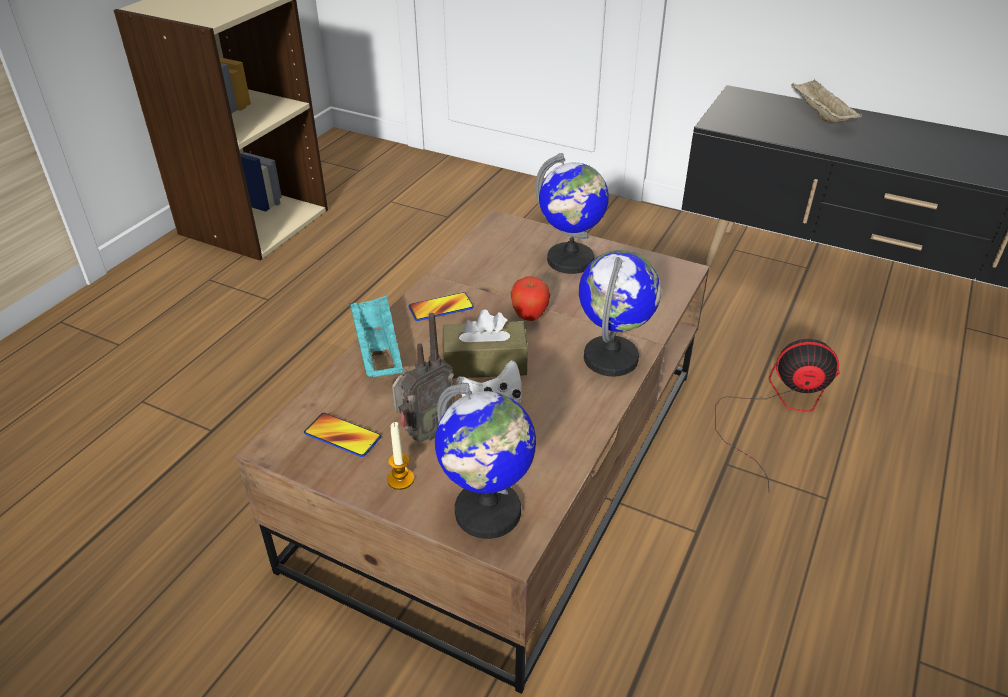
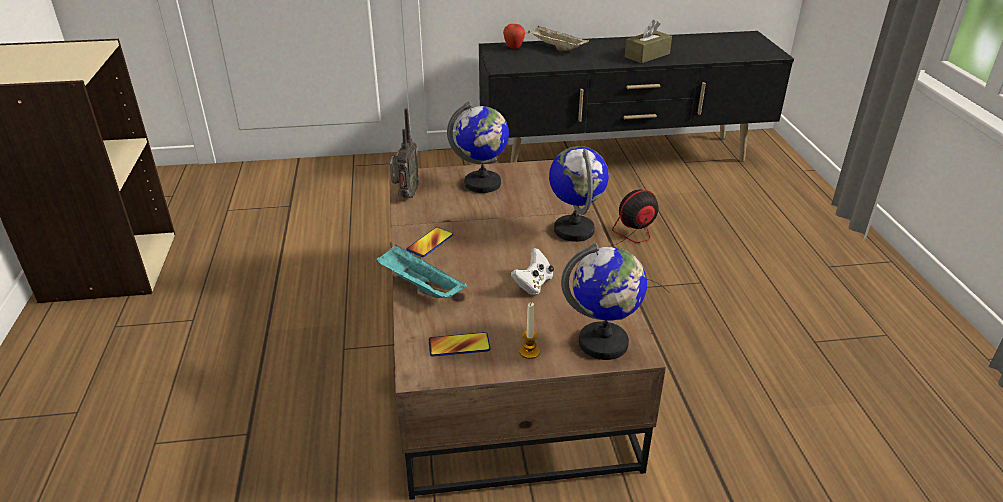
camera: 35 degrees left, 5 degrees down
radio [392,313,454,442] -> radio moved to [390,108,419,198]
brown tissue box [443,309,528,379] -> brown tissue box moved to [625,20,672,63]
apple [510,276,550,321] -> apple moved to [503,23,525,49]

